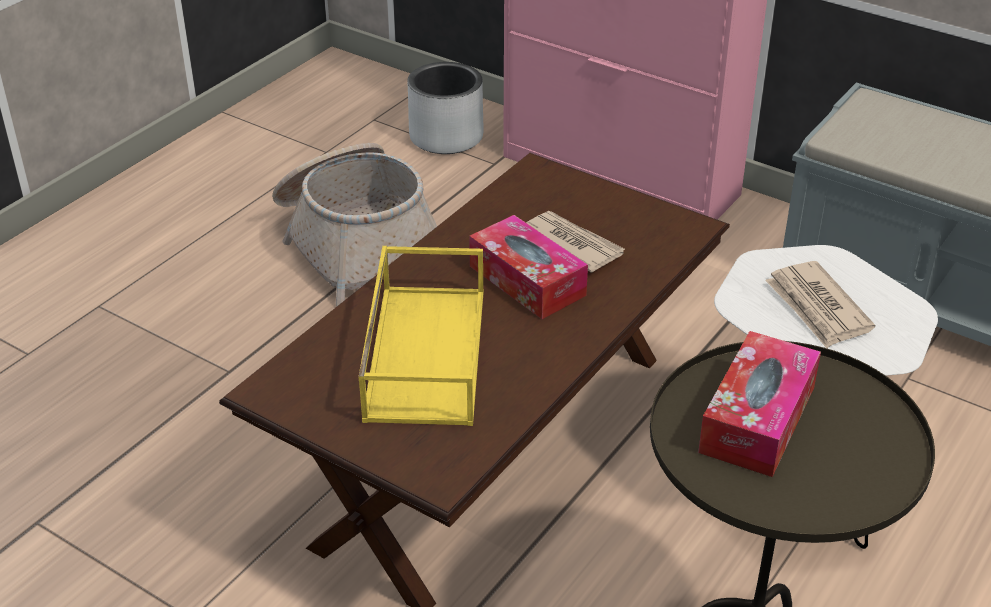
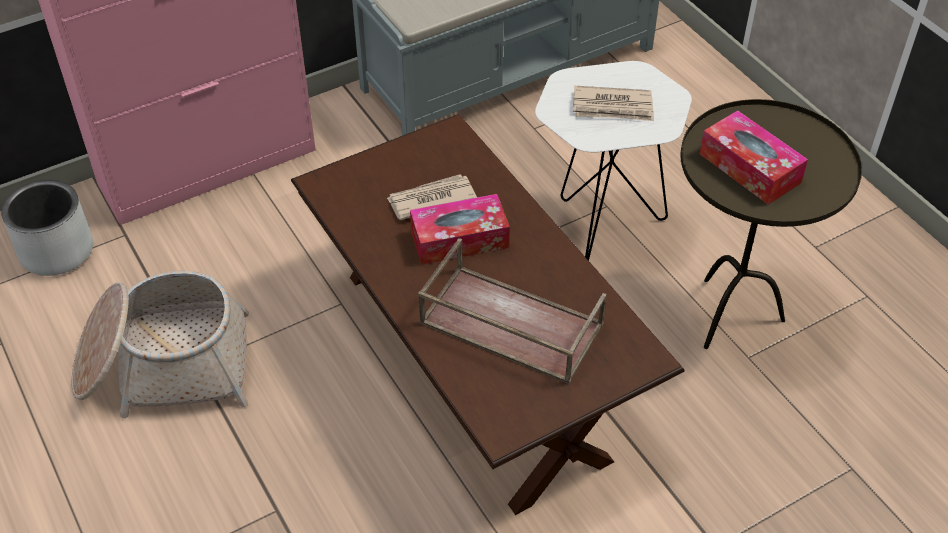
camera: 65 degrees left, 10 degrees up
yellow tray [359,246,484,426] -> brown tray [418,238,607,384]

